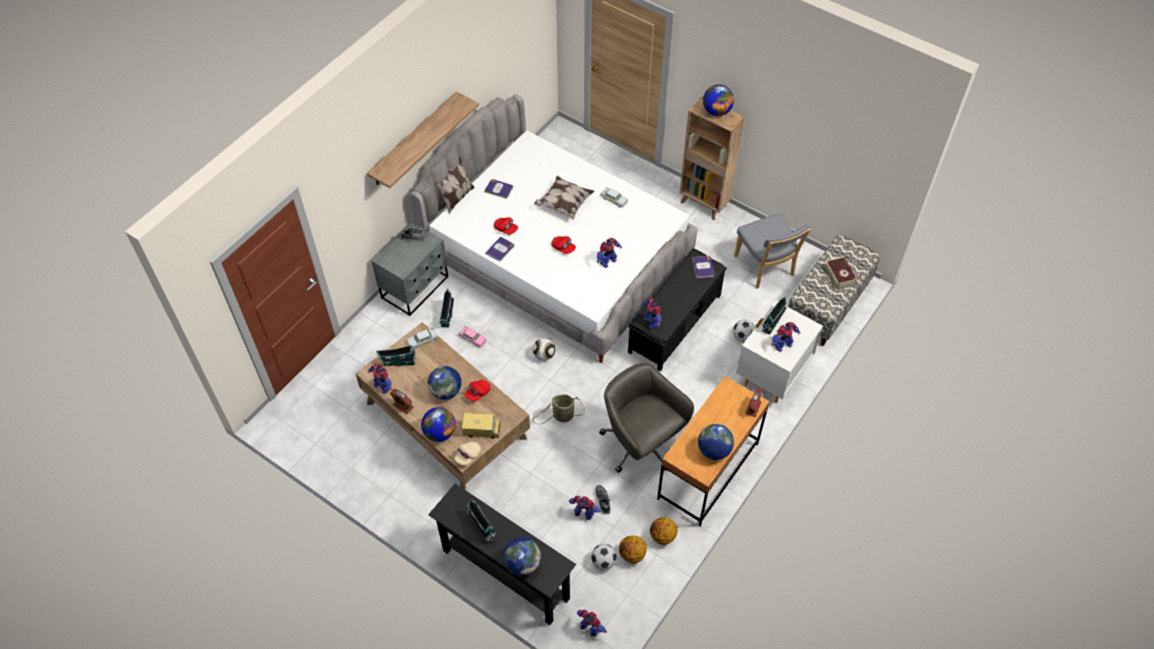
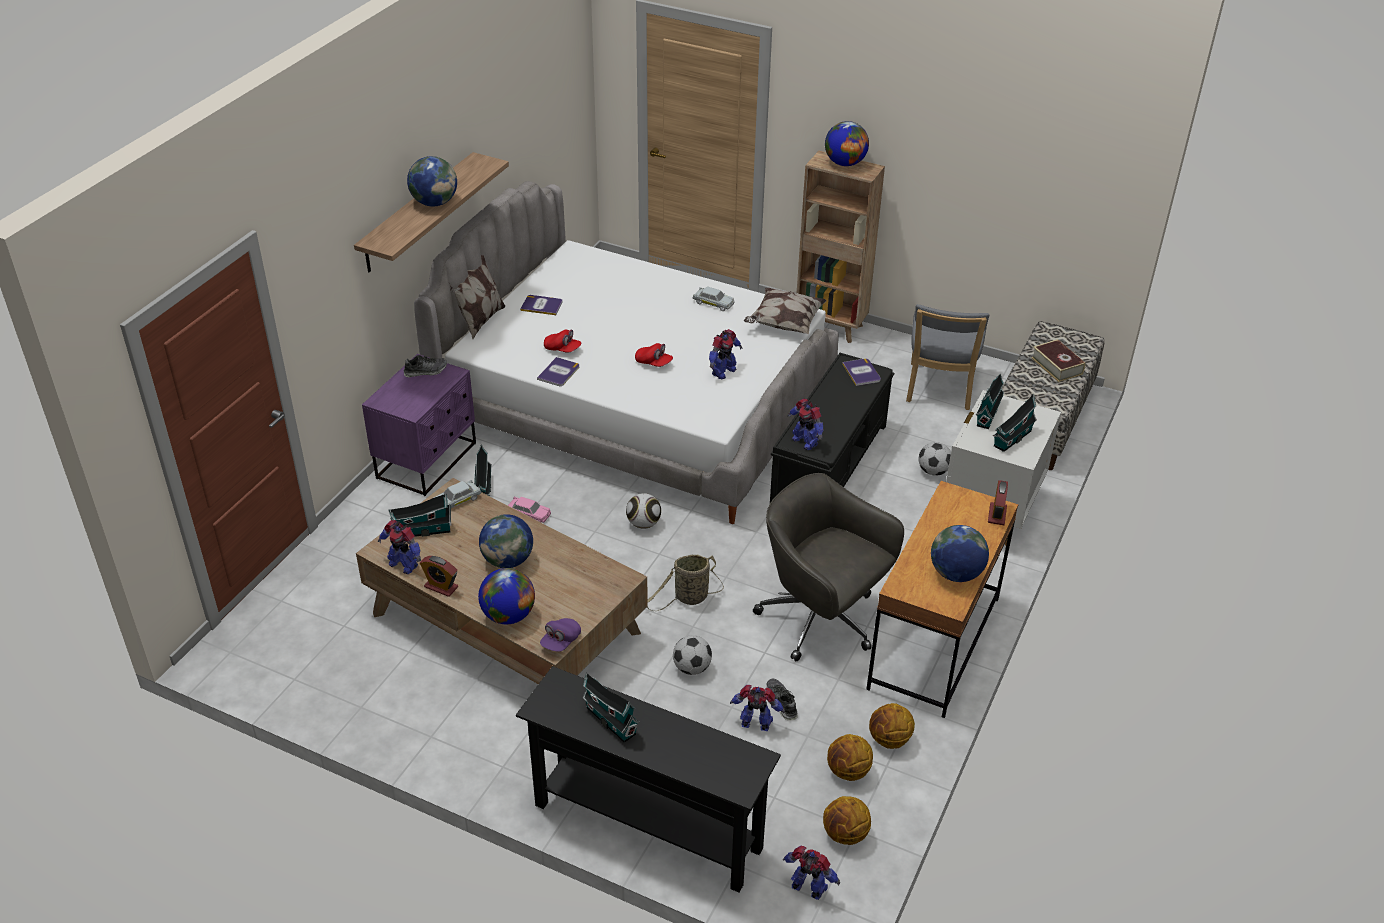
camera: 10 degrees left, 15 degrees down
grey nightstand [372,222,448,316] -> purple nightstand [362,354,476,496]
beige cap [455,442,481,465] -> purple cap [540,618,581,652]
toy truck [461,413,501,439] -> none
red cap [465,380,491,402] -> none
globe [503,537,541,576] -> globe moved to [407,156,457,206]
pillow [534,176,594,220] -> pillow moved to [744,288,827,334]
football [591,544,617,570] -> football moved to [673,635,712,675]
grey chair [734,213,811,289] -> grey chair turned 45 degrees clockwise [906,304,989,410]
toy robot [772,322,800,352] -> toy house [993,393,1037,452]
none -> basketball [823,796,871,845]

